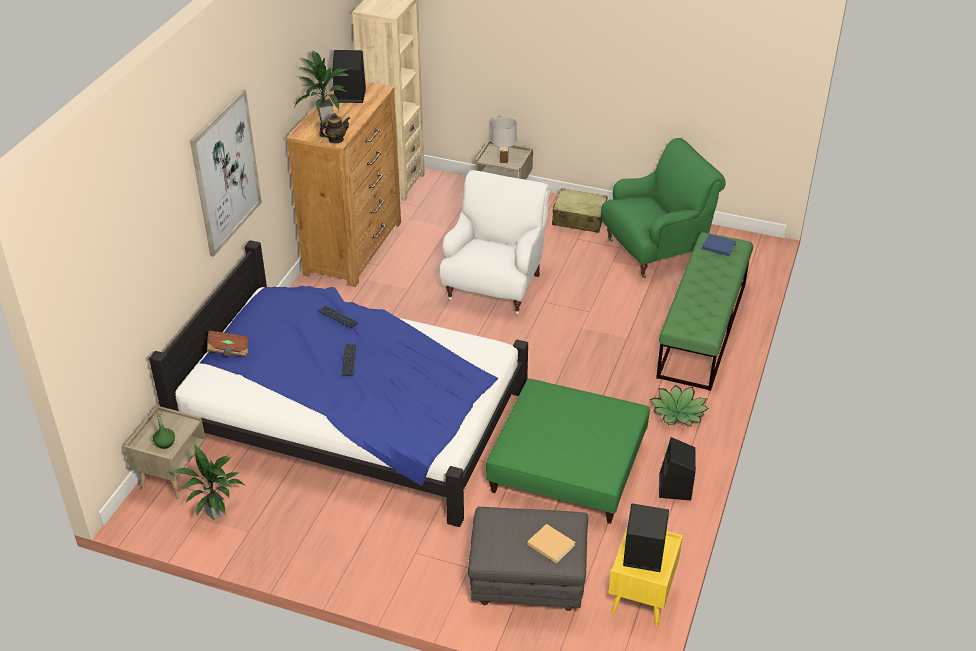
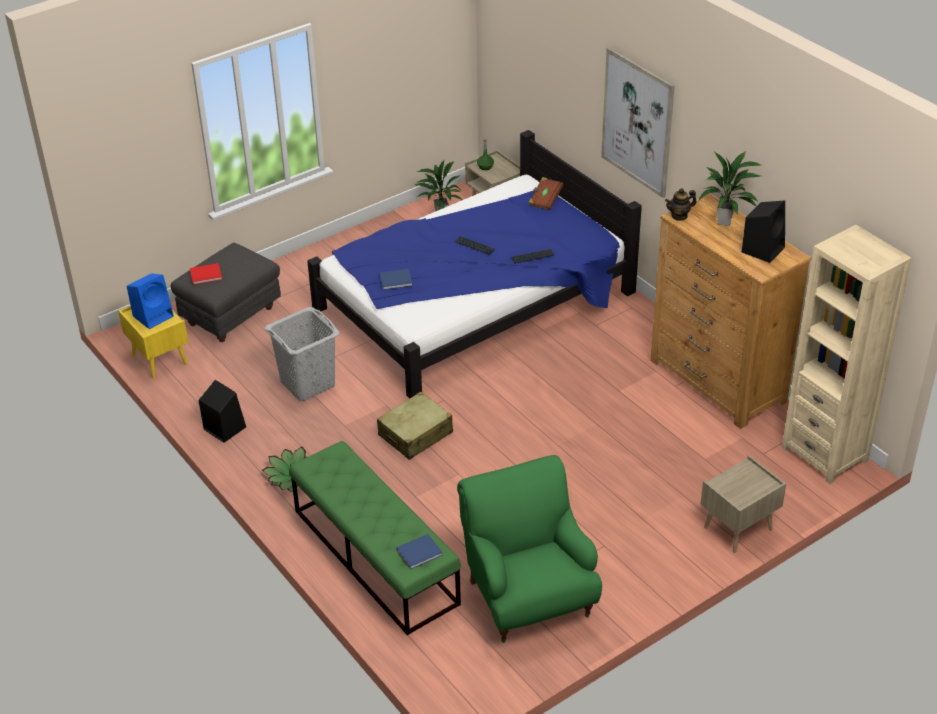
camera: 125 degrees right, 0 degrees up
teapot [319,113,350,143] -> teapot turned 60 degrees clockwise [665,188,697,221]
white armchair [440,170,550,314] -> none
green ottoman [486,379,650,524] -> grey laundry basket [265,307,340,401]
white table lamp [492,117,517,163] -> none
beige book [527,524,576,563] -> red book [190,263,222,285]
beige suitcase [552,188,607,233] -> beige suitcase moved to [377,392,453,460]
green armchair [601,138,726,278] -> green armchair turned 150 degrees clockwise [457,455,602,643]
black speaker [623,503,669,572] -> blue speaker [127,273,174,329]
none -> blue book [379,269,413,290]

